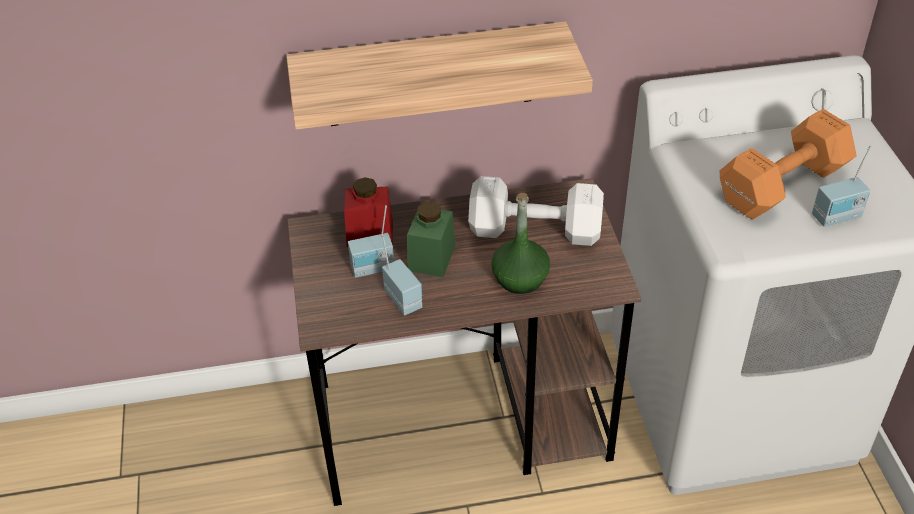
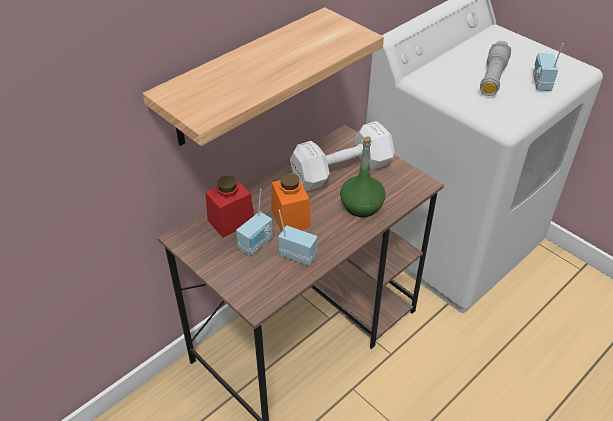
camera: 35 degrees left, 0 degrees up
green jar [407,201,456,277] -> orange jar [272,173,311,232]
orange dumbbell [720,109,857,219] -> grey flashlight [480,41,511,96]
radio [812,145,872,227] -> radio turned 150 degrees clockwise [533,43,564,91]

